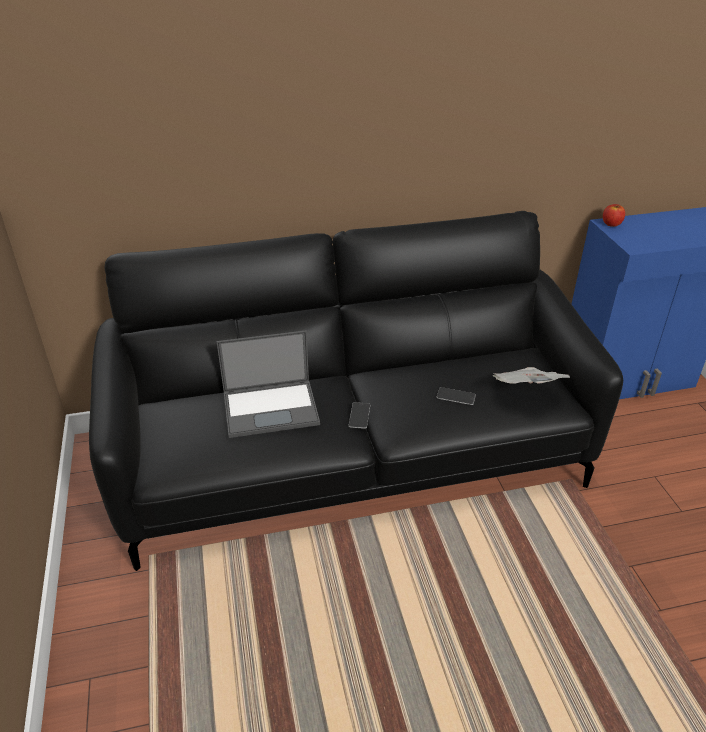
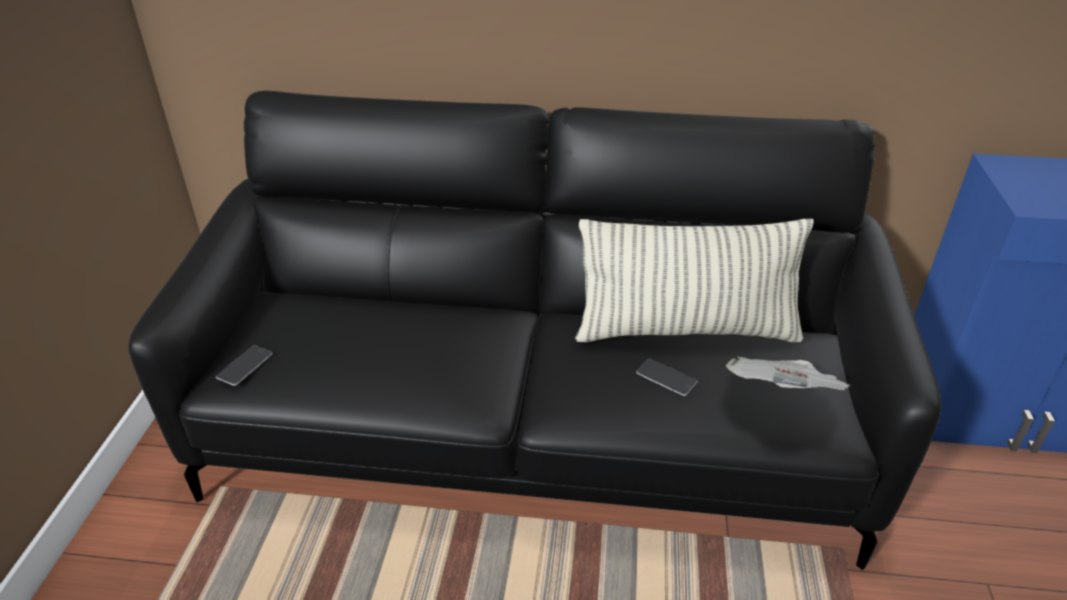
camera: 20 degrees right, 0 degrees up
laptop [217,330,320,438] -> none
phone [349,402,370,429] -> phone moved to [216,345,273,386]
apple [603,204,625,227] -> none
none -> pillow [575,219,814,342]

